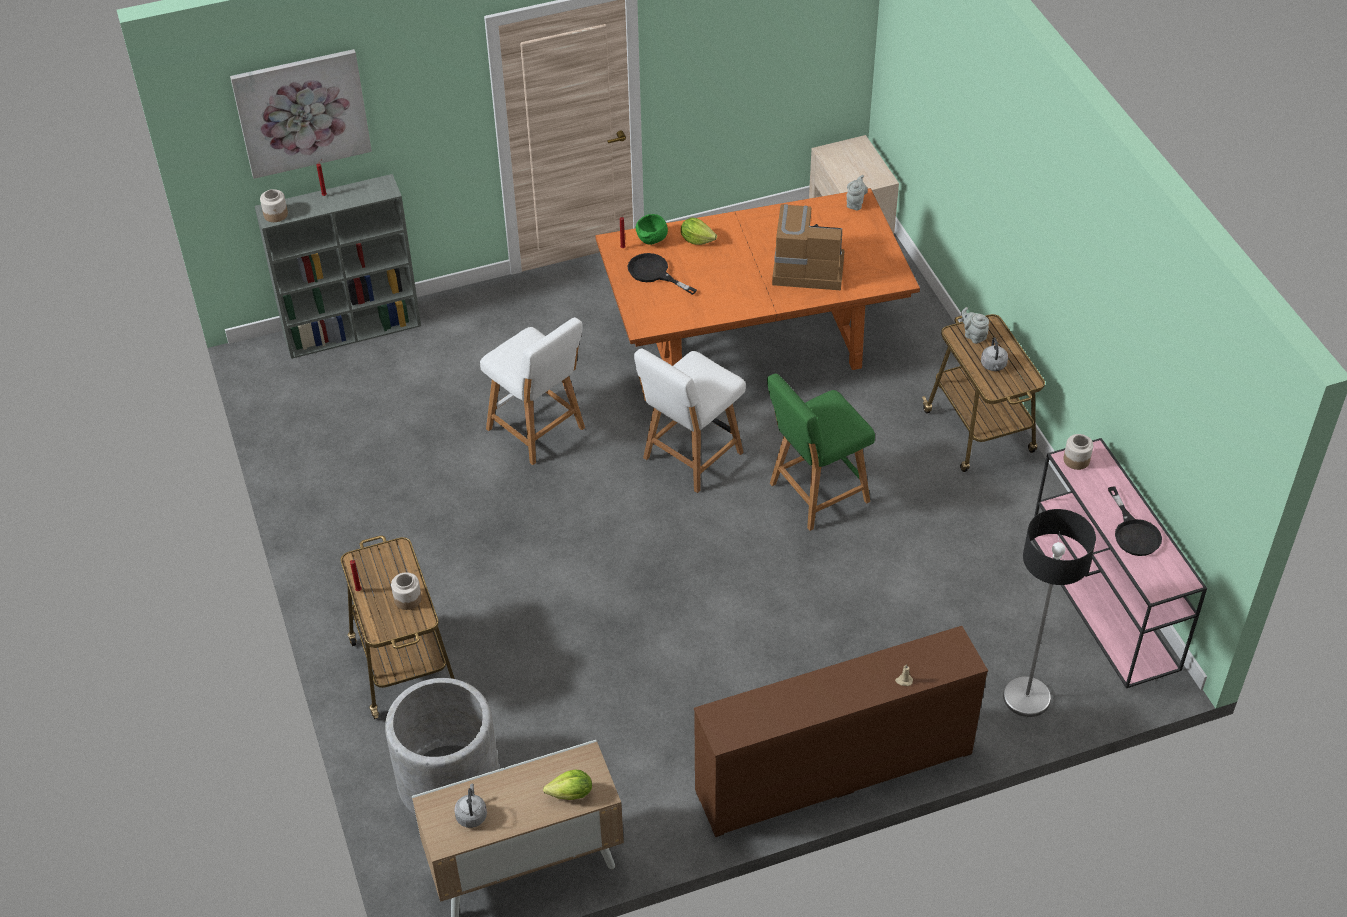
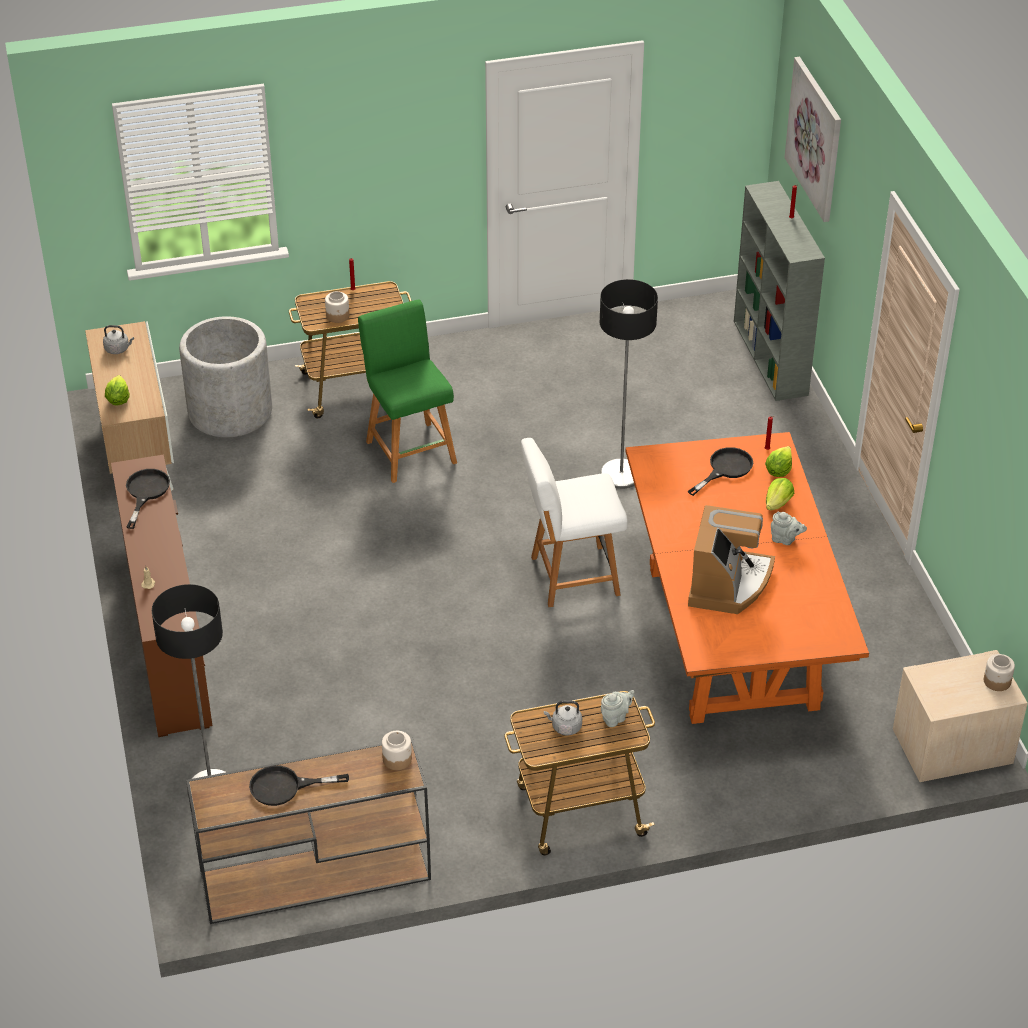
camera: 95 degrees right, 5 degrees down
jar [260,189,288,222] -> jar moved to [984,654,1015,691]
white stool [480,317,585,465] -> floor lamp [600,279,658,489]
white chair [634,348,746,493] -> white chair turned 60 degrees counterclockwise [521,438,628,607]
green bowl [636,214,668,245] -> lettuce [765,446,792,477]
green stool [767,374,875,531] -> green stool moved to [358,299,457,483]
grey teapot [846,175,868,210] -> grey teapot moved to [771,511,807,545]
pink console table [1032,438,1207,688] -> brown console table [186,738,431,924]
none -> black frying pan [126,469,170,529]

